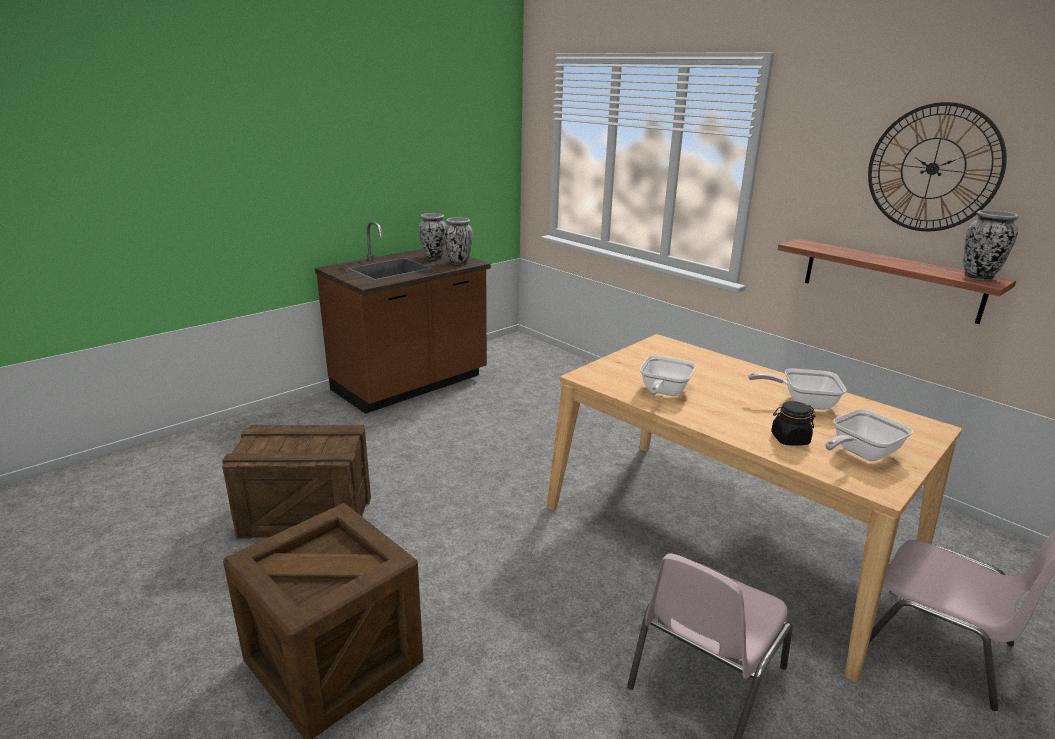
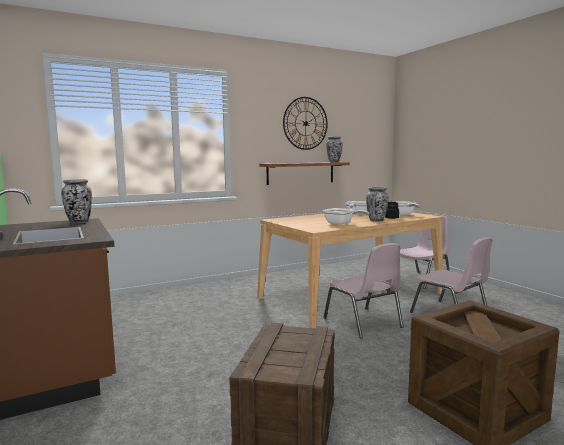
camera: 75 degrees left, 15 degrees down
vase [419,213,447,260] -> vase moved to [366,187,389,222]
none -> pink chair [324,243,404,338]

